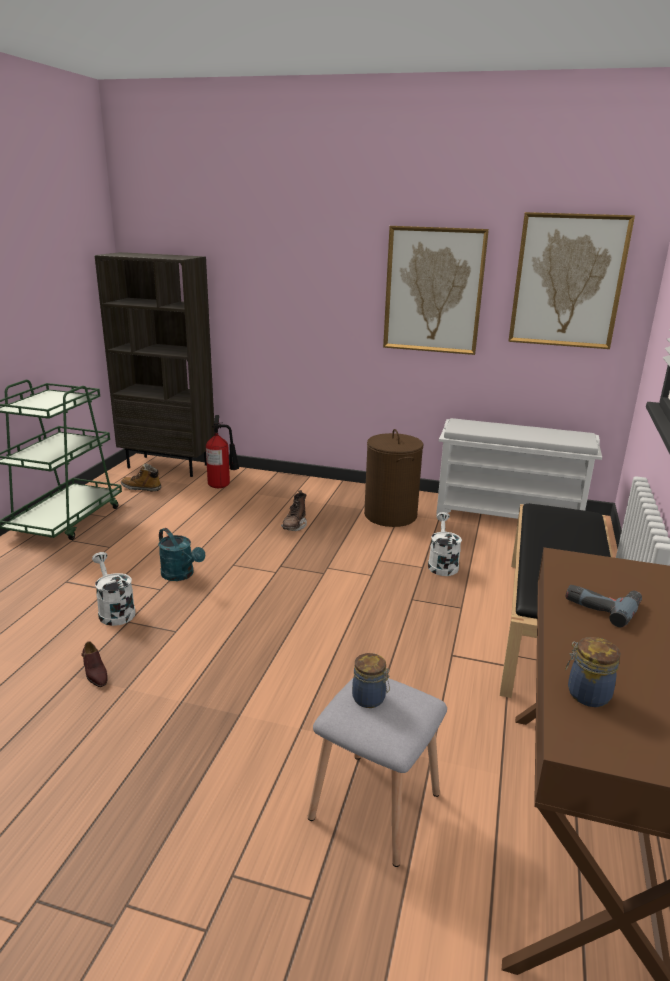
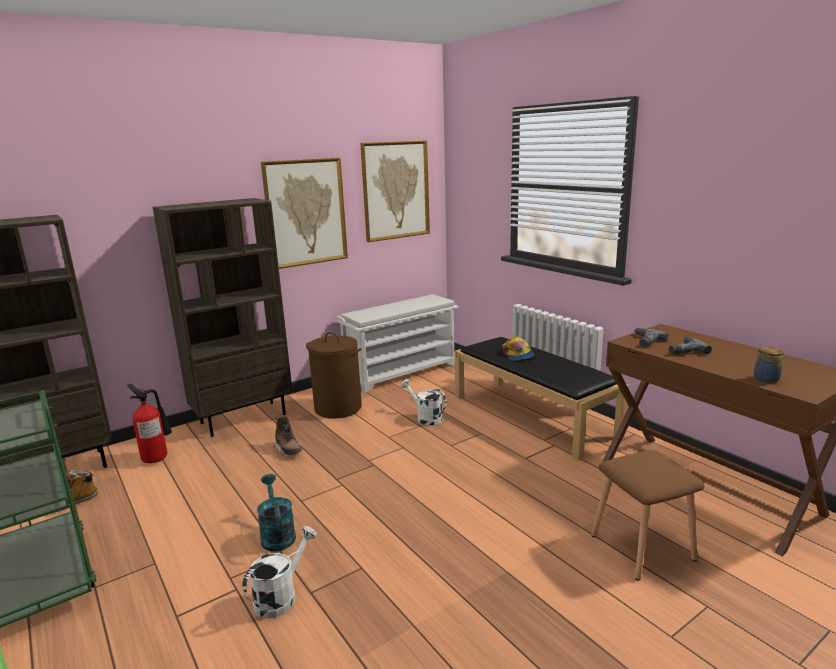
camera: 50 degrees left, 5 degrees down
brown shoe [81,641,108,687] -> none
white watering can [92,552,136,626] -> white watering can turned 120 degrees clockwise [242,526,317,619]
turquoise watering can [158,528,205,581] -> turquoise watering can turned 105 degrees counterclockwise [257,474,296,551]
grey stool [308,677,447,867] -> brown stool [591,450,705,581]
jar [352,653,390,708] -> none
none -> brown bookcase [153,198,293,437]
none -> cap [502,337,534,360]
none -> power drill [634,328,668,347]

